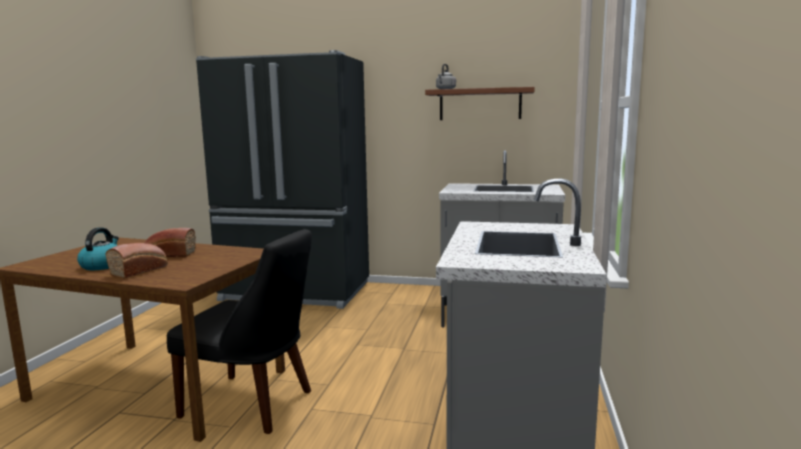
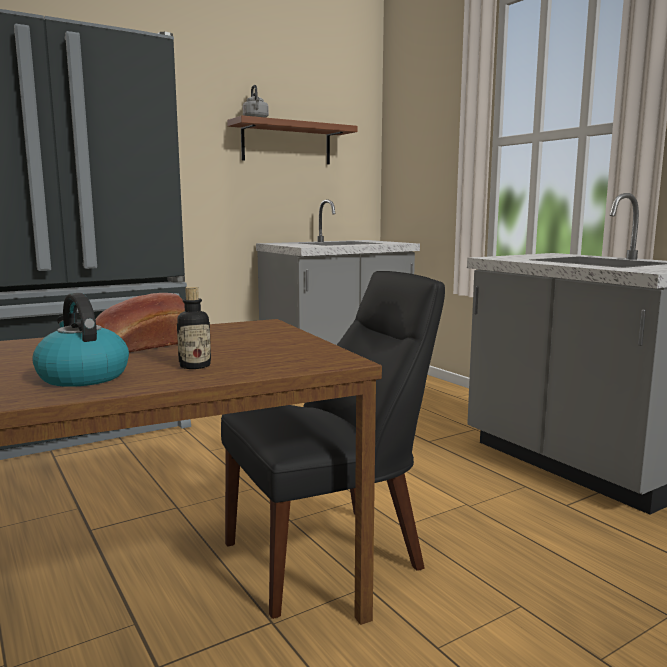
camera: 45 degrees left, 0 degrees up
bread [106,243,168,279] -> bottle [177,287,211,369]

